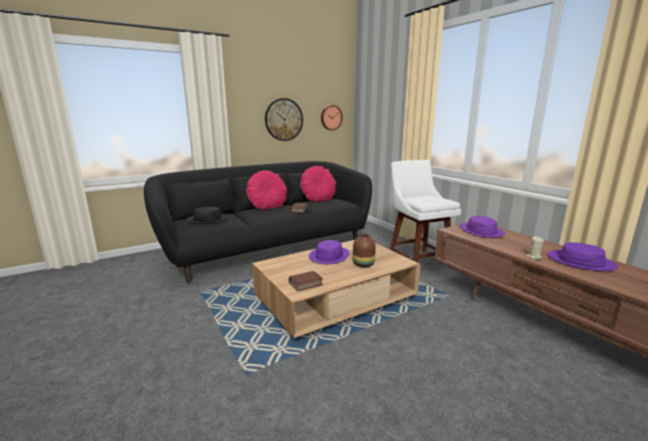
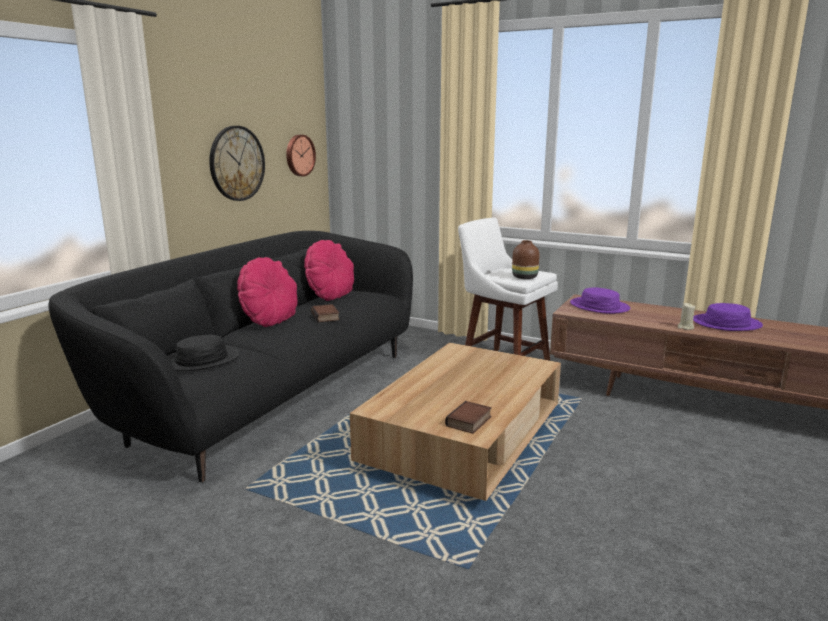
camera: 30 degrees left, 0 degrees up
purple hat [309,240,350,264] -> none
brown vase [353,234,376,267] -> brown vase moved to [512,240,539,279]

